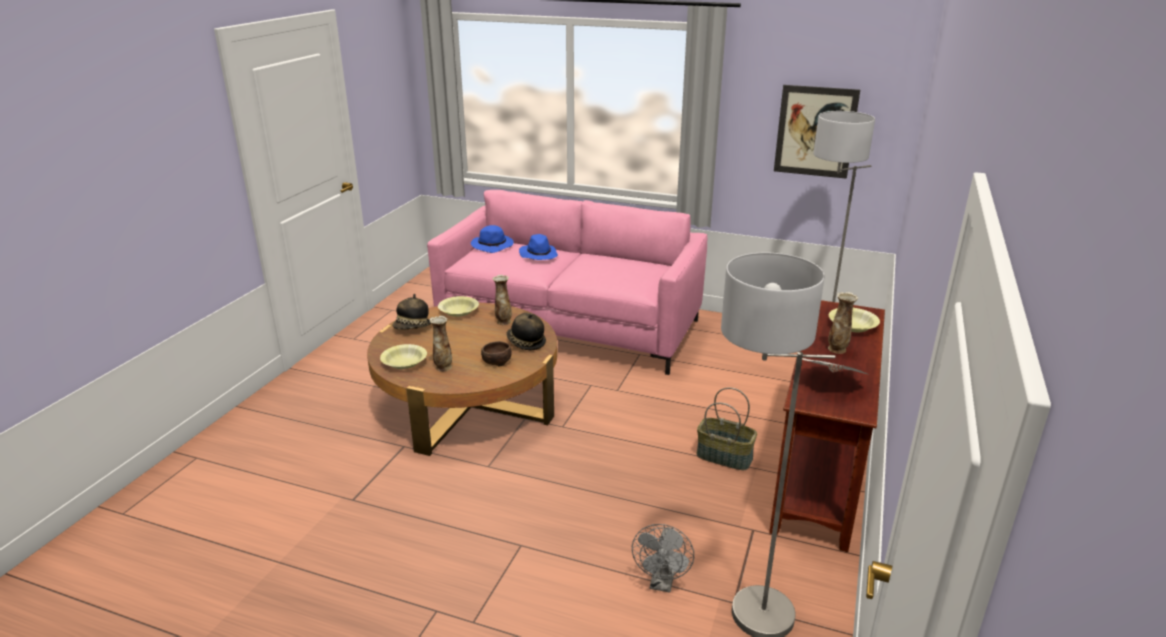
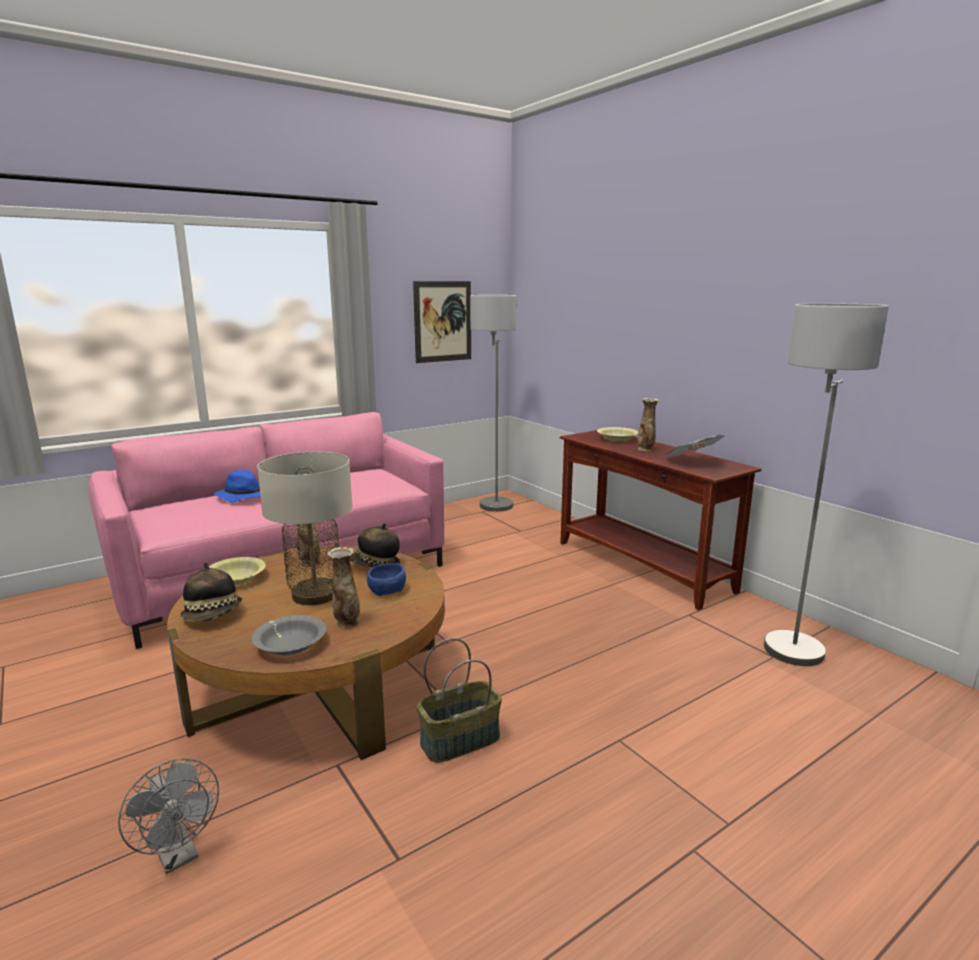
camera: 55 degrees left, 10 degrees down
yellow bowl [380,344,427,369] -> grey bowl [252,615,326,655]
blue hat [471,225,514,253] -> none
brown bowl [481,341,512,366] -> blue bowl [367,563,406,596]
grey fan [632,524,694,593] -> grey fan moved to [118,759,219,874]
basket [697,387,757,470] -> basket moved to [417,638,502,763]
none -> table lamp [257,452,353,605]

